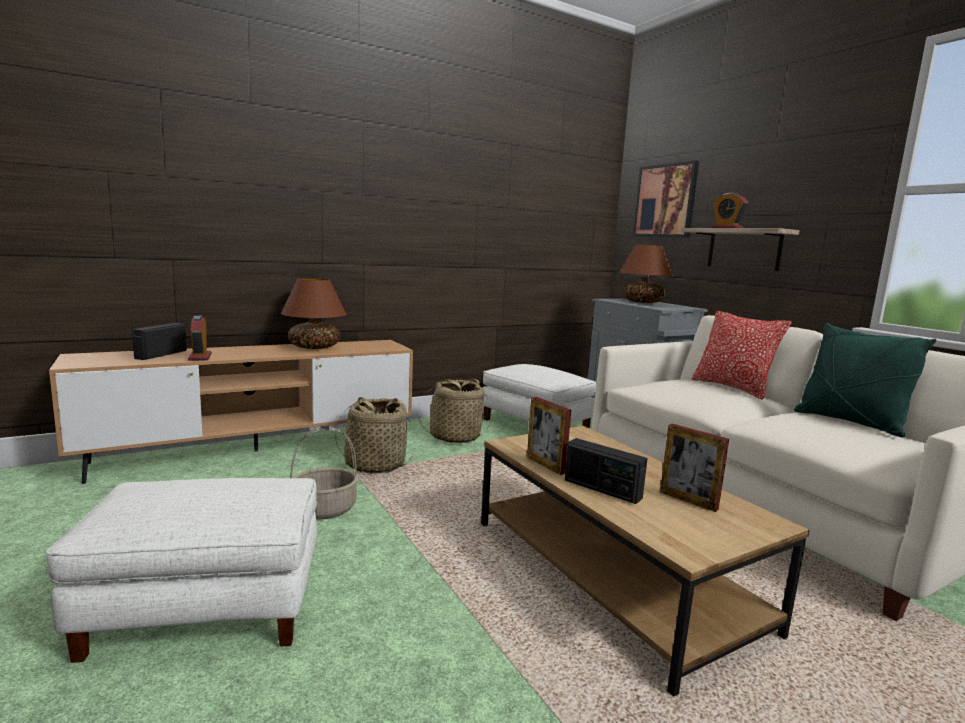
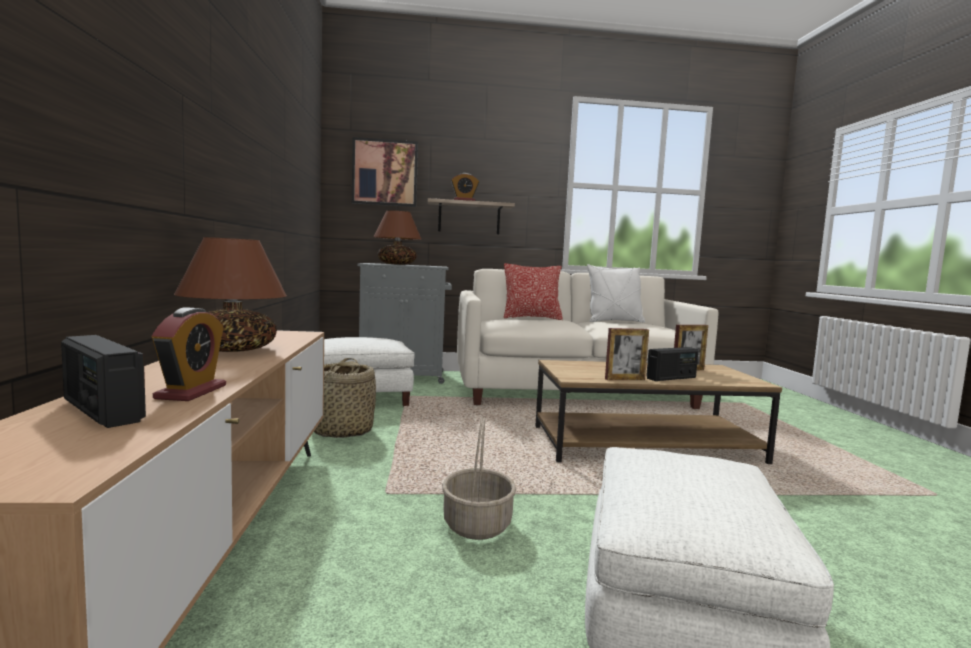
camera: 65 degrees left, 5 degrees down
alarm clock [188,316,211,361] -> alarm clock turned 90 degrees counterclockwise [152,308,226,401]
basket [335,397,412,474] -> none
green pillow [794,323,936,438] -> white pillow [587,264,645,322]

